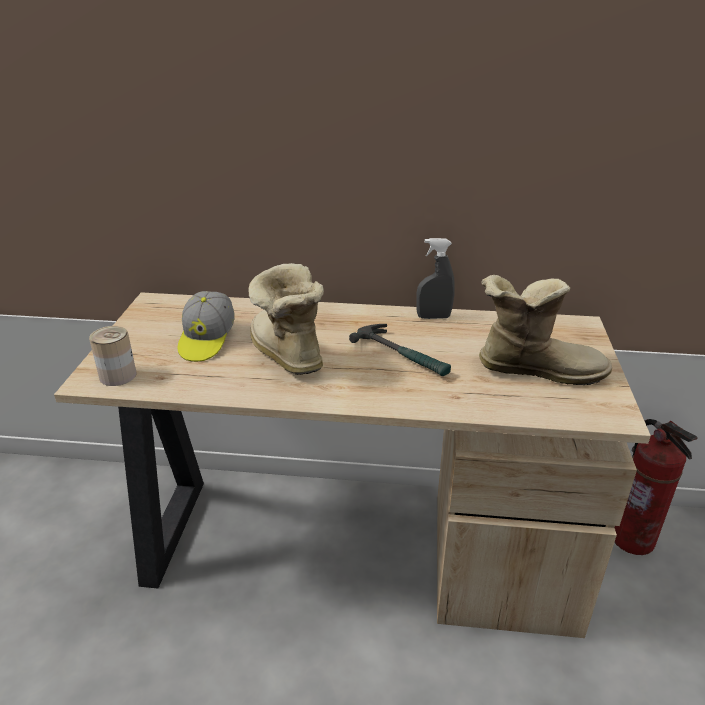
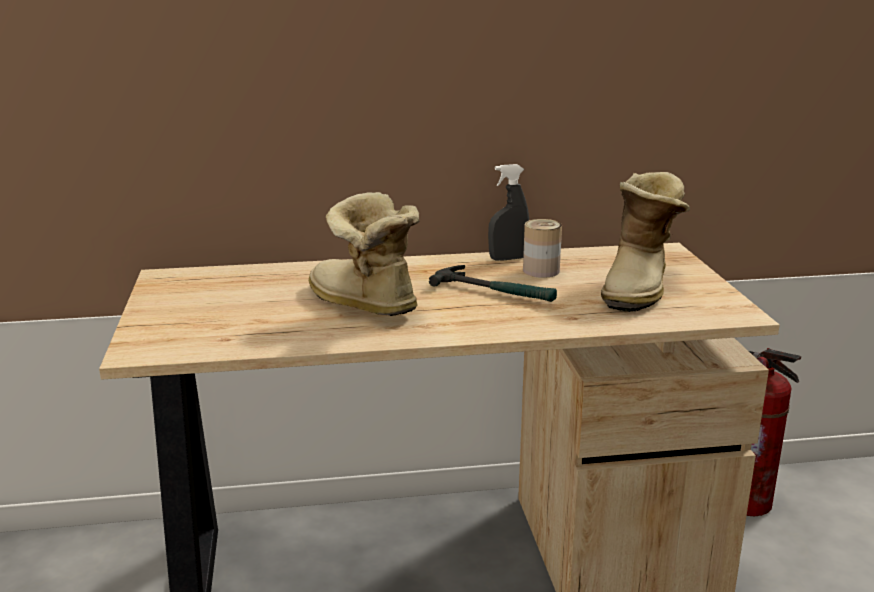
camera: 15 degrees left, 10 degrees down
can [89,326,136,386] -> can moved to [523,219,562,278]
cap [177,291,235,362] -> none
boot [479,275,612,385] -> boot turned 120 degrees clockwise [601,172,690,312]

